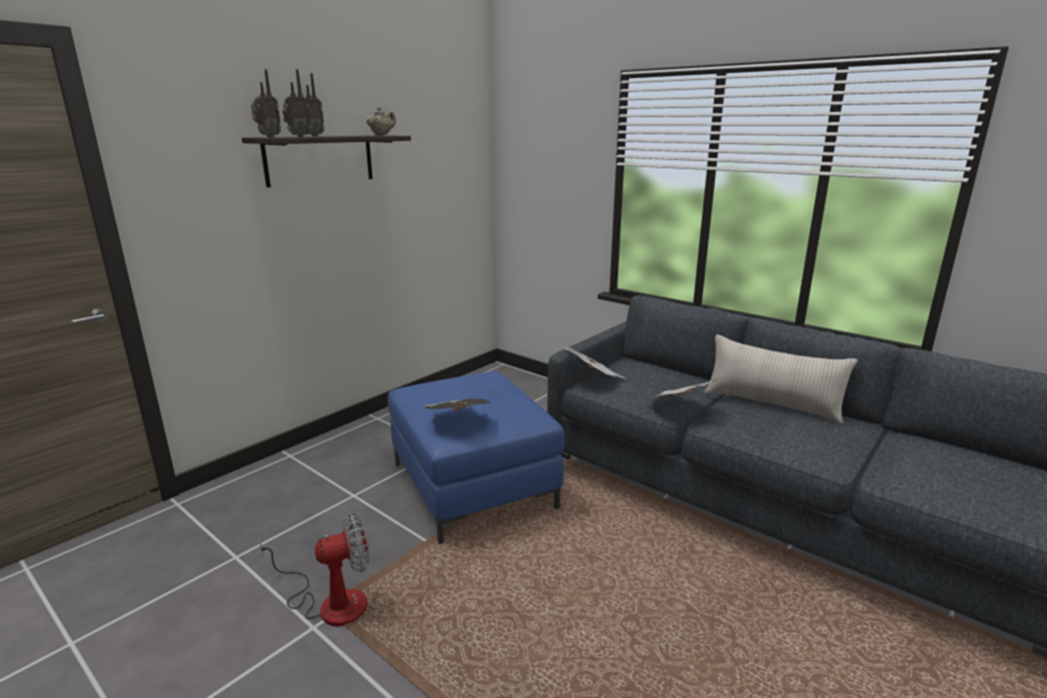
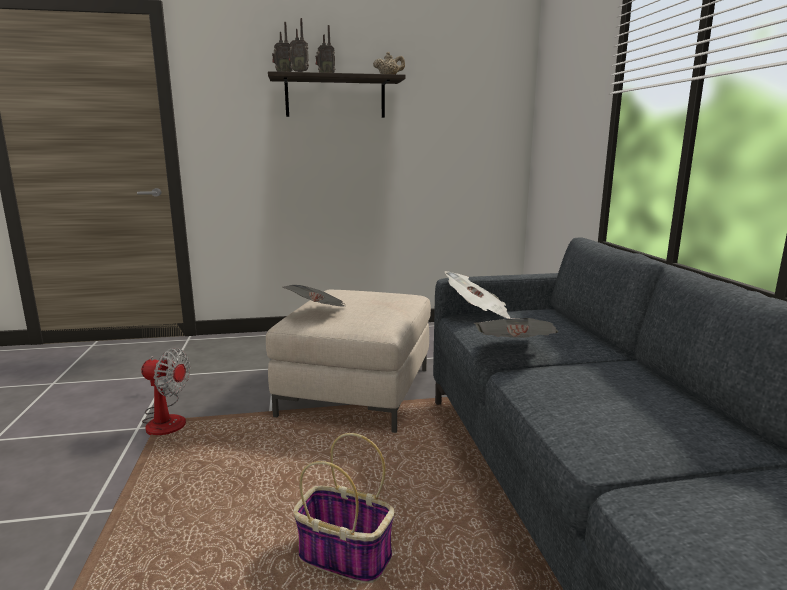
camera: 40 degrees right, 5 degrees down
blue ottoman [388,371,565,544] -> beige ottoman [266,290,431,433]
beige pillow [704,335,858,424] -> none
none -> basket [294,433,394,583]

